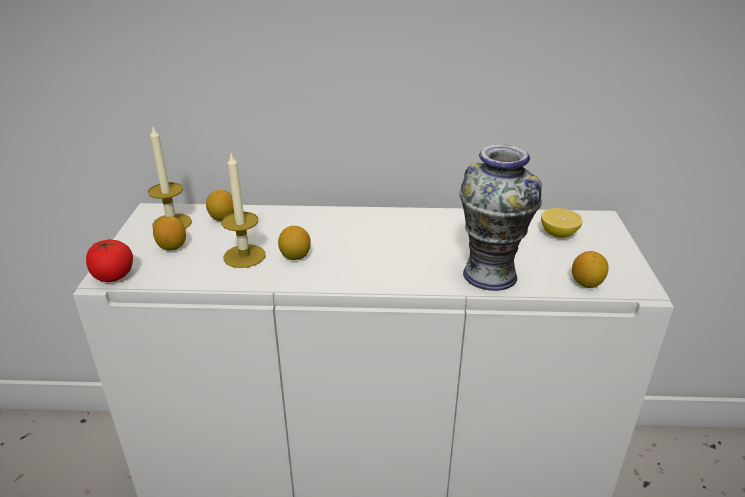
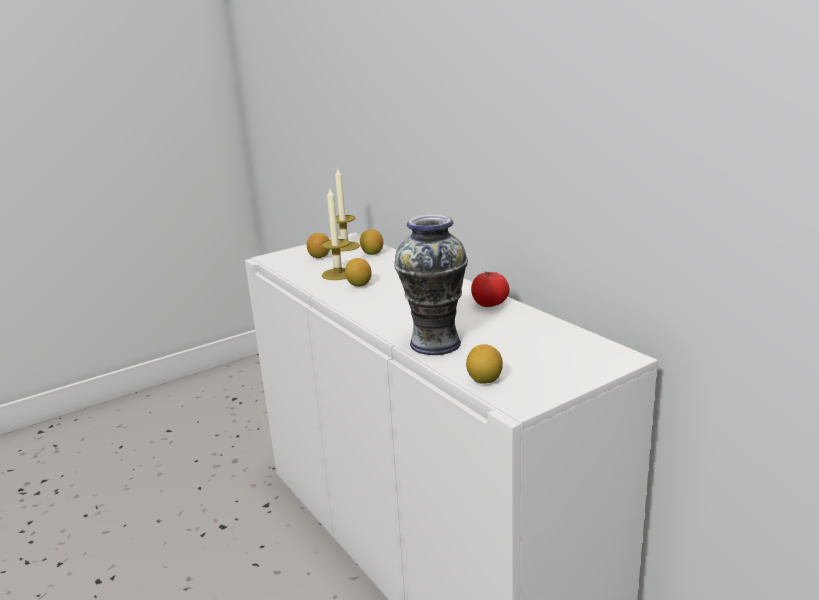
camera: 55 degrees right, 10 degrees down
tomato [86,240,133,282] -> tomato moved to [471,272,509,307]
lemon [541,208,582,238] -> none

